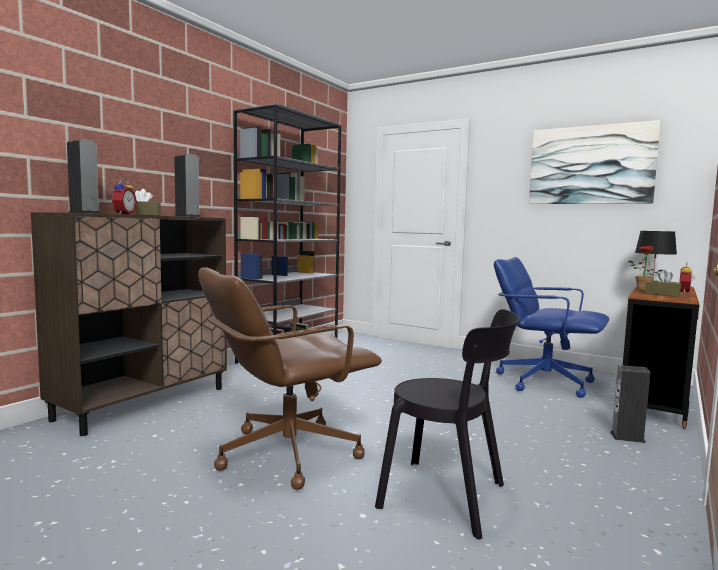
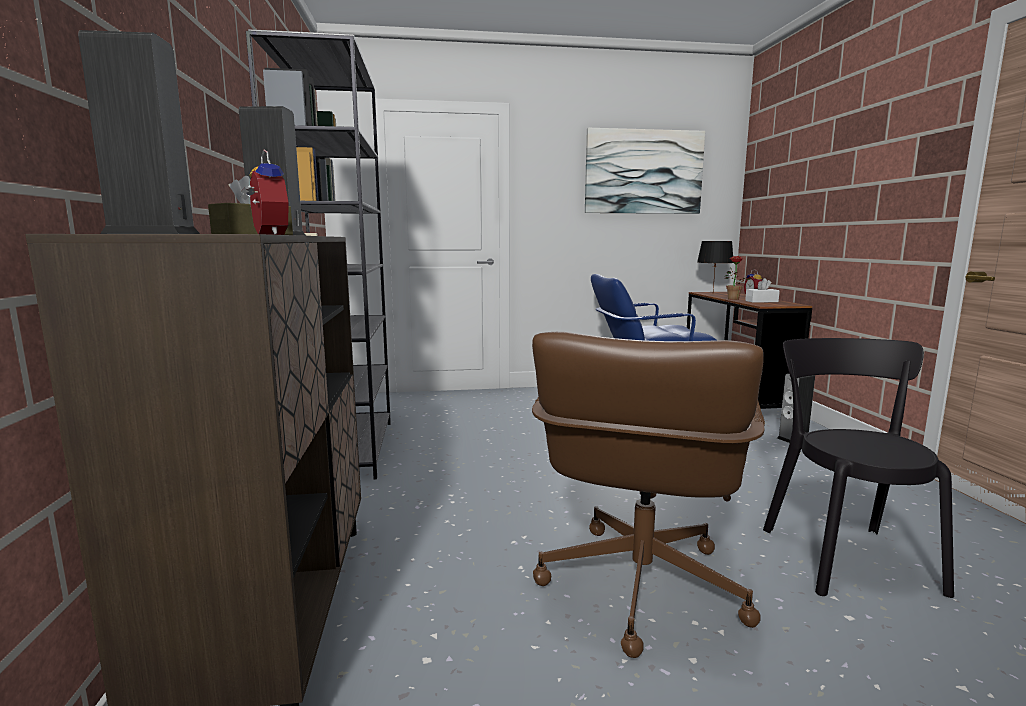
camera: 40 degrees left, 5 degrees up
black chair [375,309,520,539] -> black chair turned 75 degrees counterclockwise [763,338,954,598]
brown tissue box [645,270,681,297] -> white tissue box [745,278,780,303]

